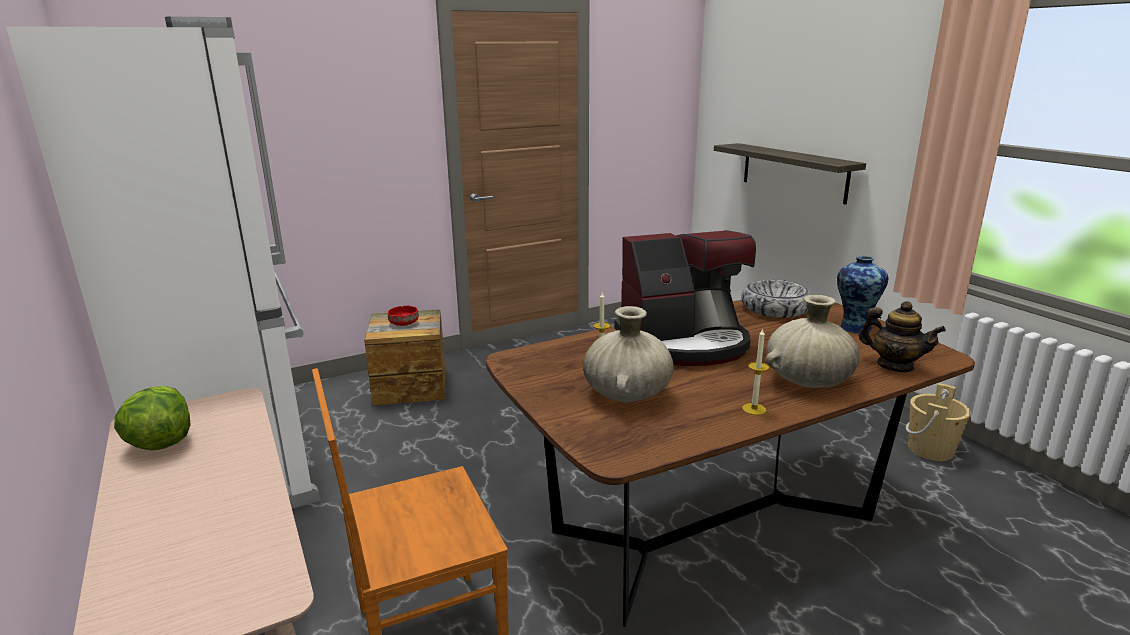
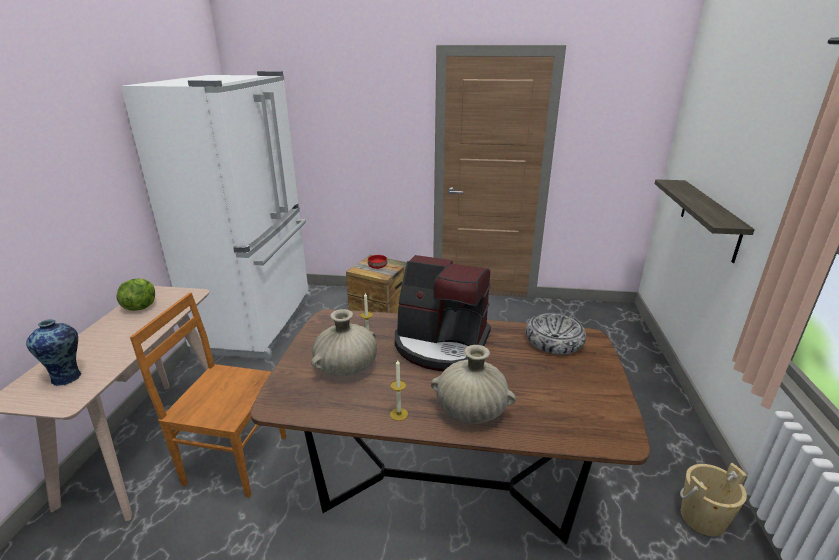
camera: 35 degrees right, 5 degrees up
vase [837,256,888,334] -> vase moved to [26,319,81,386]
teapot [858,301,946,372] -> none

